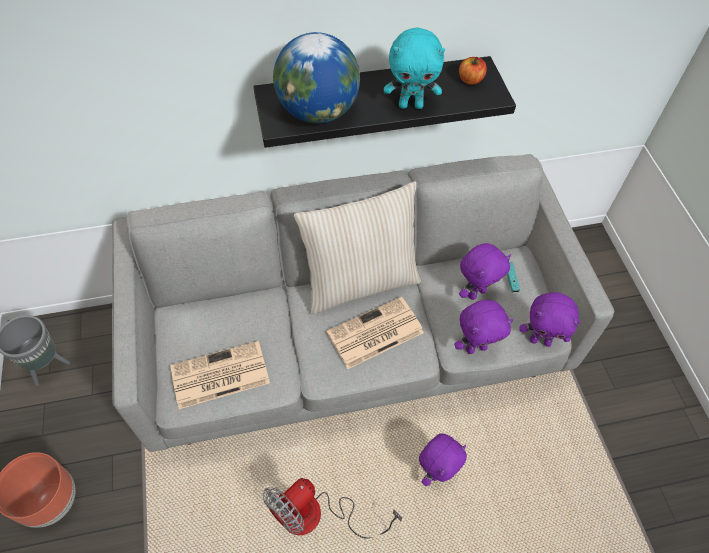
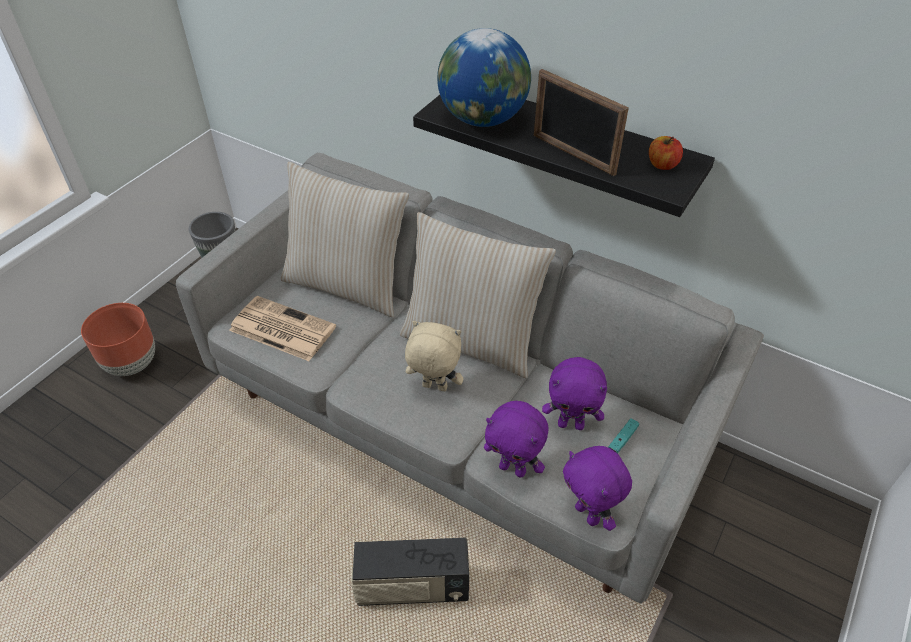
camera: 45 degrees right, 10 degrees down
fan [263,478,402,538] -> none
newspaper [327,297,424,369] -> beige plush toy [405,321,463,391]
turquoise plush toy [384,27,445,109] -> picture frame [534,69,629,176]
purple plush toy [419,434,467,486] -> radio [351,538,469,606]
none -> beige pillow [280,162,409,317]

